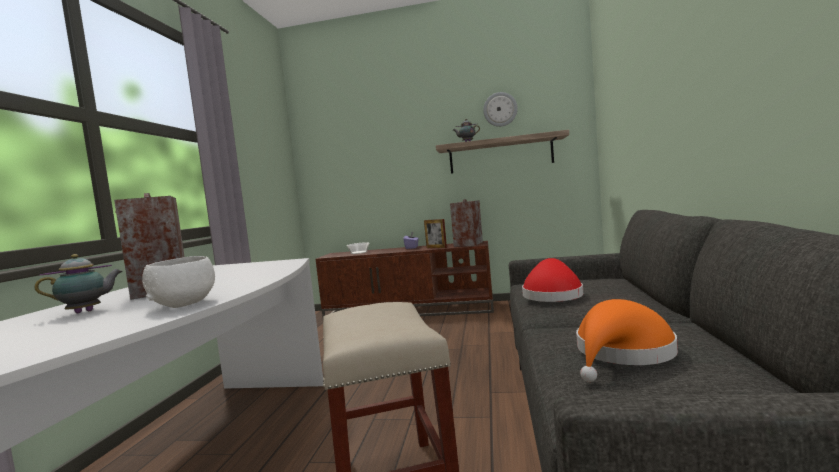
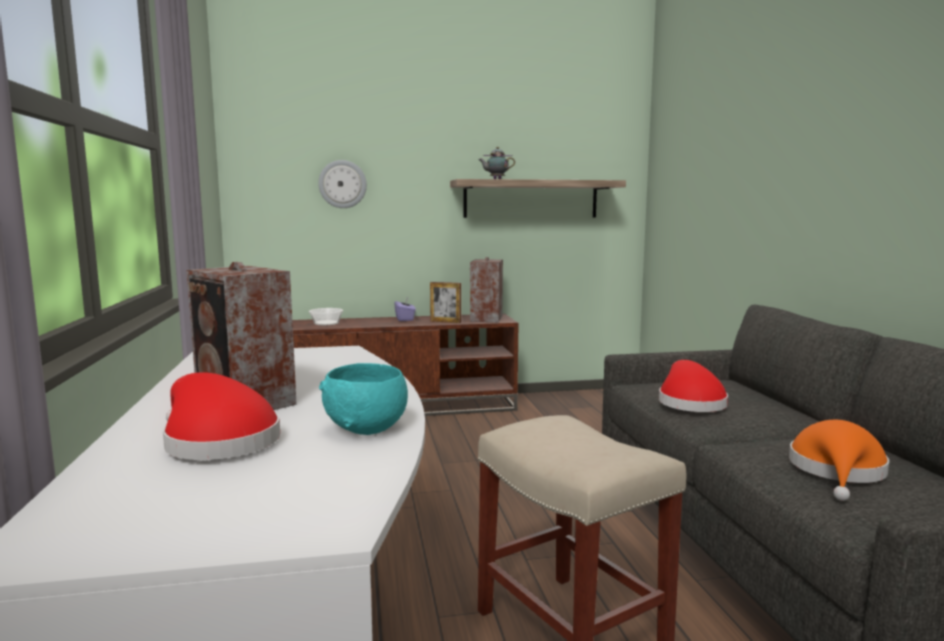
camera: 20 degrees left, 5 degrees up
teapot [34,254,123,313] -> red hat [163,372,280,460]
white bowl [142,256,215,308] -> turquoise bowl [319,363,408,435]
wall clock [483,92,518,127] -> wall clock moved to [318,160,367,208]

